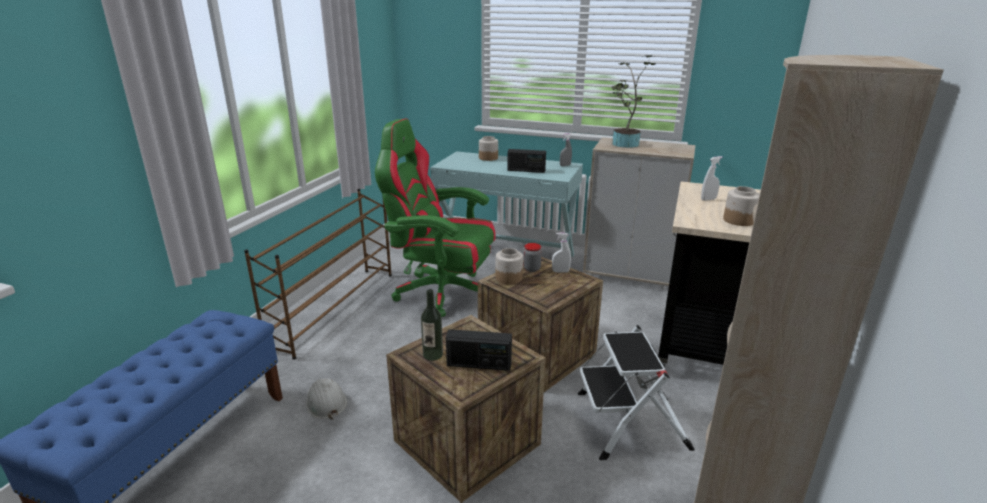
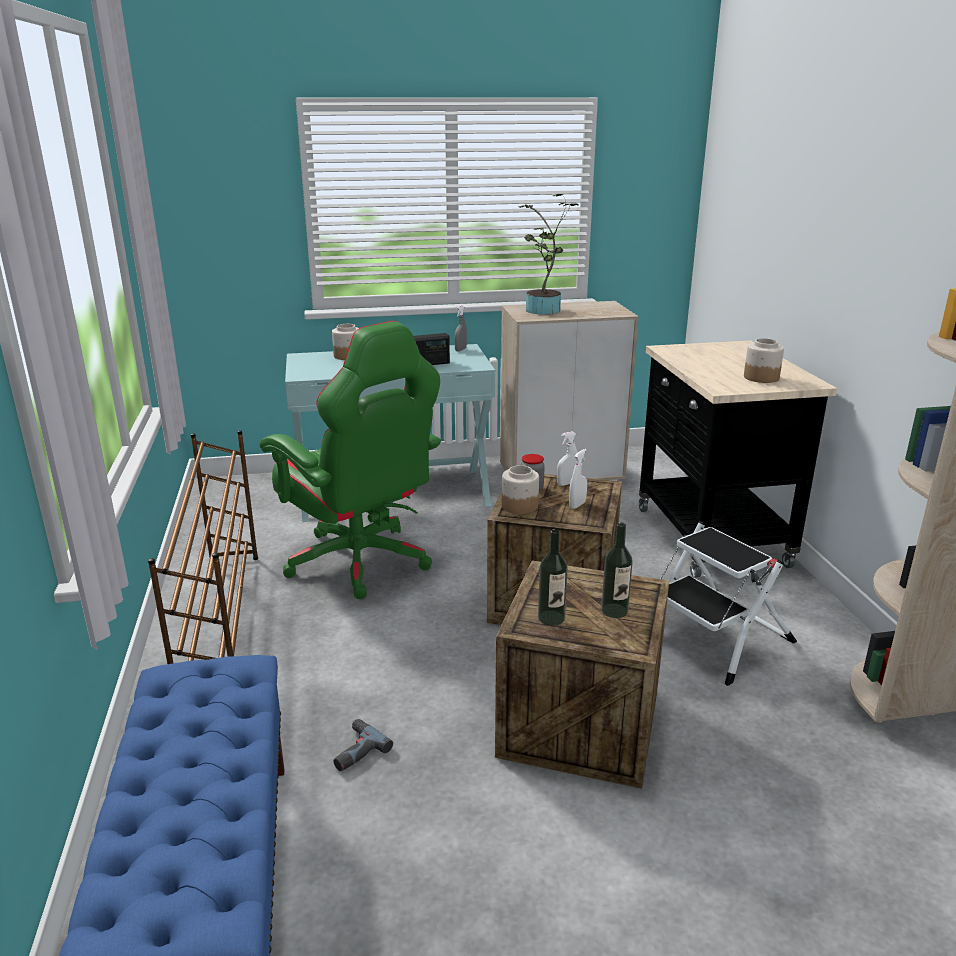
camera: 30 degrees left, 0 degrees up
white hard hat [306,378,347,420] -> power drill [334,719,393,771]
green office chair [375,118,495,317] -> green office chair turned 120 degrees counterclockwise [259,321,441,599]
radio [446,329,512,371] -> bottle [601,523,633,618]
white spray bottle [701,156,722,201] -> white spray bottle moved to [569,449,587,509]

